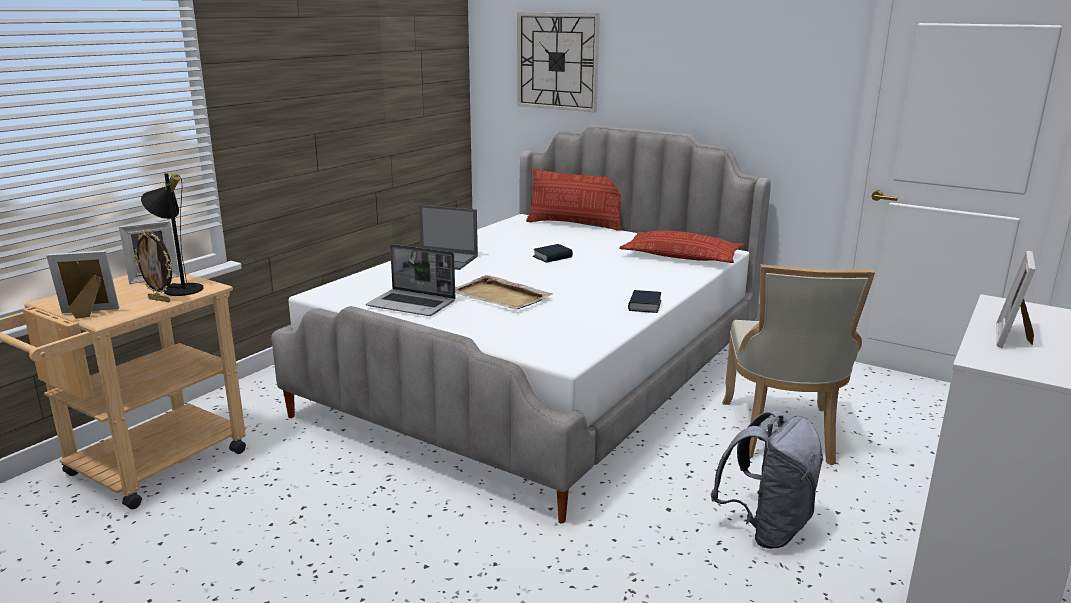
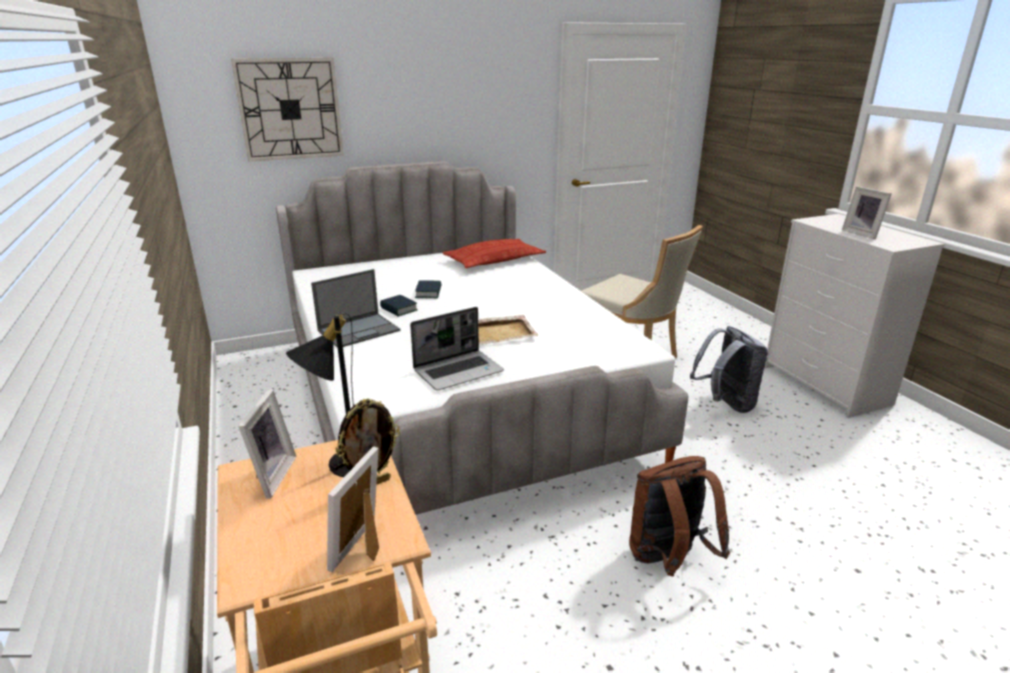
camera: 55 degrees left, 5 degrees up
pillow [526,168,622,231] -> none
book [628,290,662,313] -> book moved to [380,295,418,317]
none -> brown backpack [629,456,730,576]

